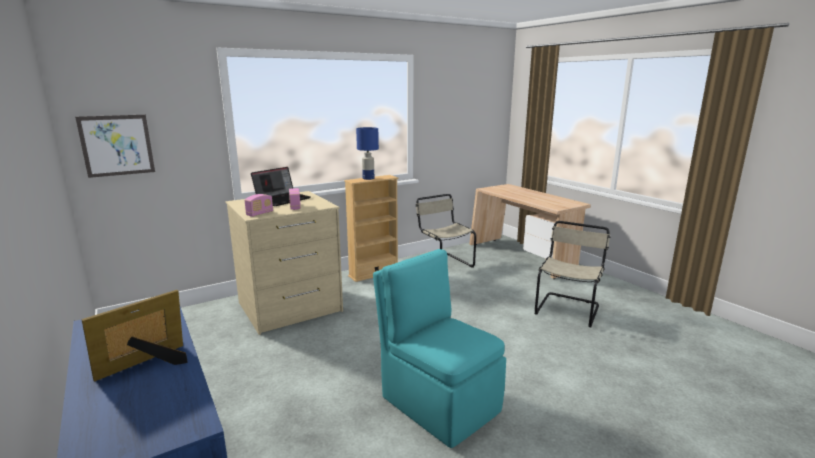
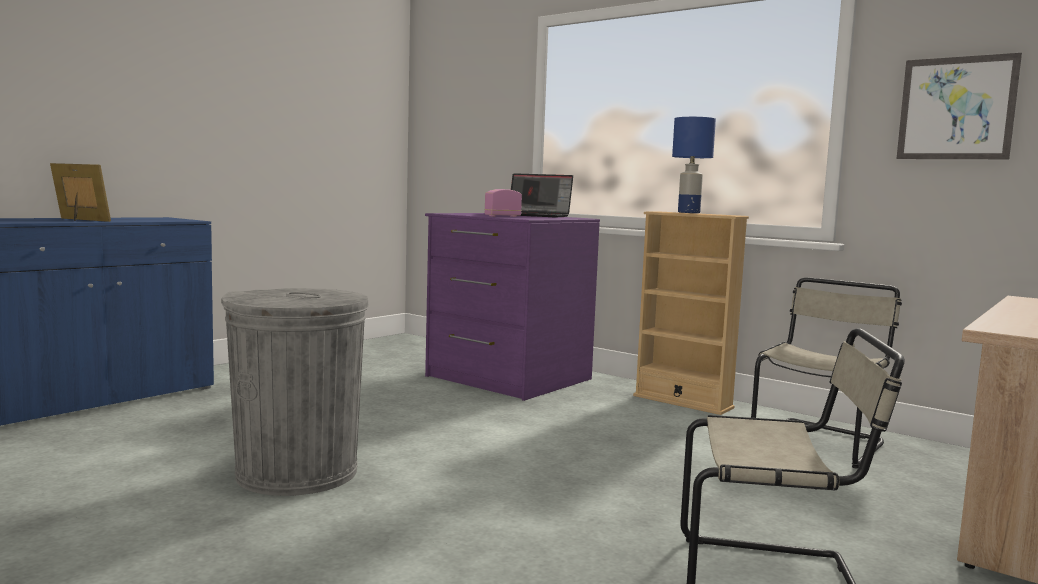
camera: 70 degrees right, 10 degrees down
picture [75,115,155,178] -> picture moved to [896,53,1022,159]
beige dresser [226,191,343,335] -> purple dresser [425,213,600,401]
radio [245,194,273,217] -> none
turquoise chair [373,249,506,448] -> grey trash can [221,288,369,496]

